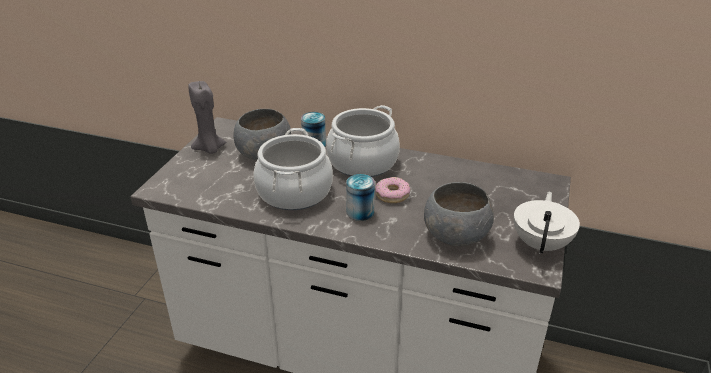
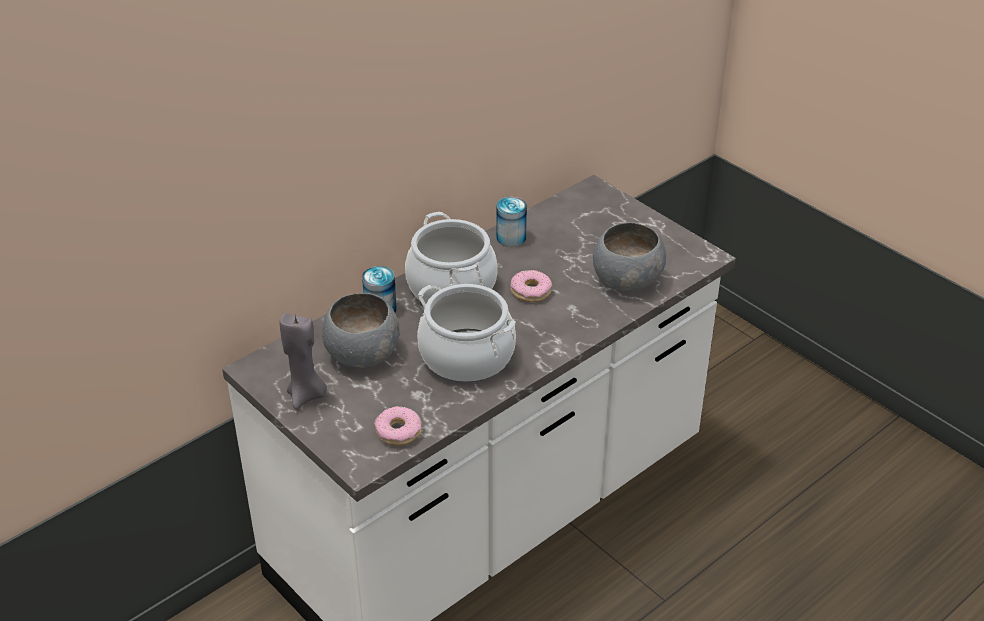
camera: 60 degrees left, 5 degrees up
can [346,174,375,221] -> can moved to [496,197,527,247]
white teapot [514,192,580,254] -> none
none -> donut [374,406,422,446]

